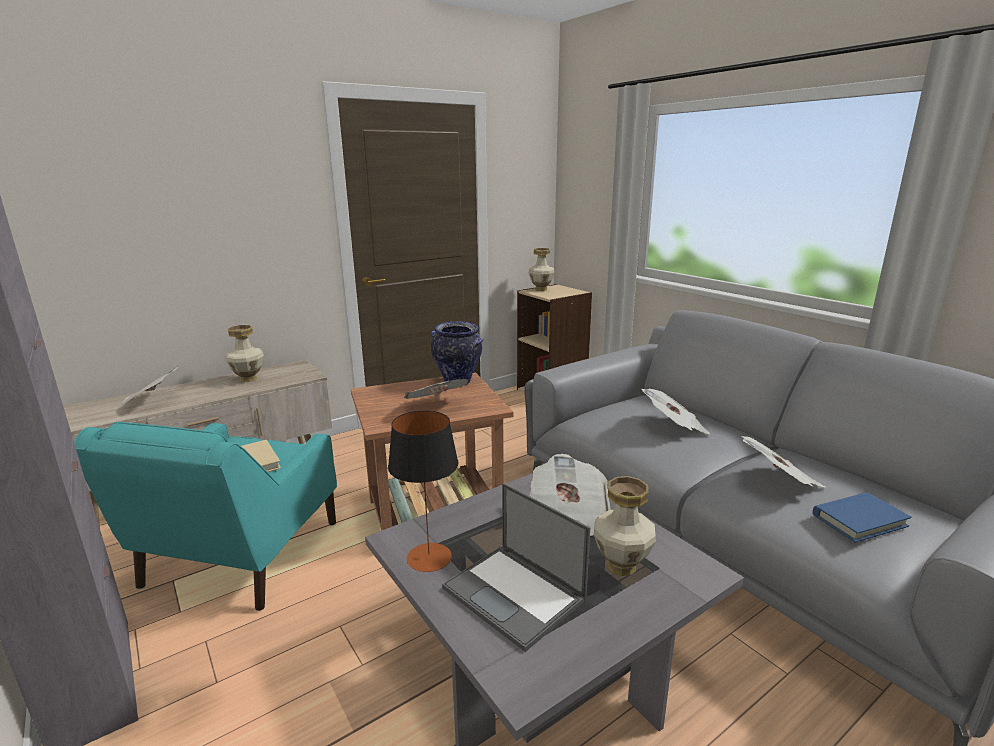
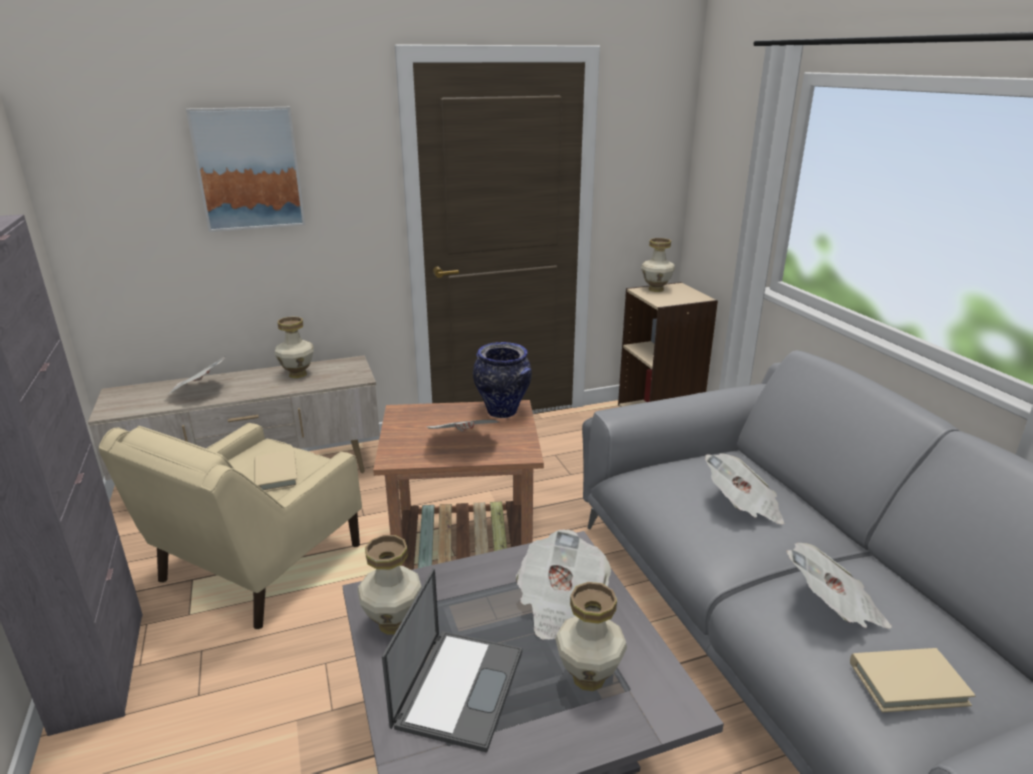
camera: 15 degrees right, 5 degrees up
turquoise armchair [74,422,337,611] -> beige armchair [99,423,362,629]
table lamp [388,410,459,572] -> vase [358,535,422,635]
laptop [442,483,590,652] -> laptop turned 135 degrees counterclockwise [382,568,522,753]
blue book [813,492,912,543] -> beige book [850,648,976,712]
none -> picture [186,107,305,232]

